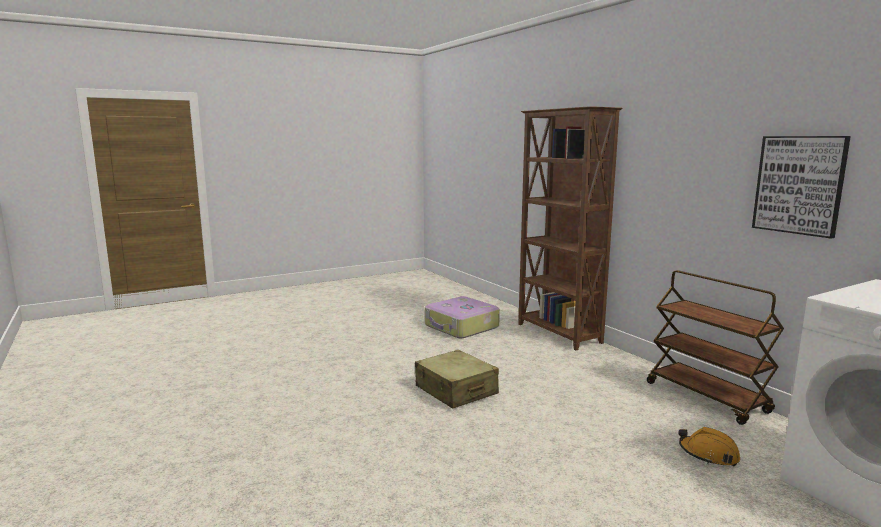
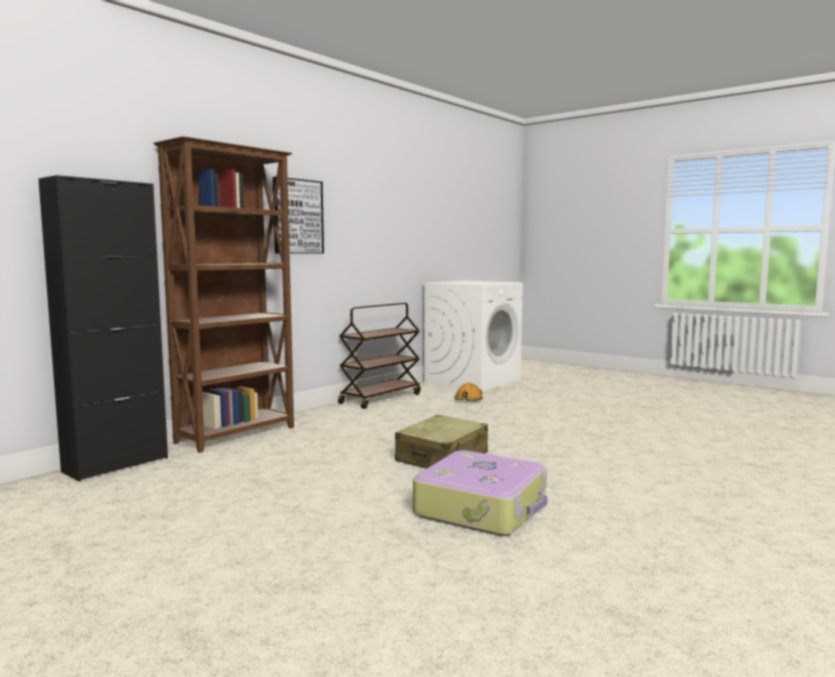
camera: 110 degrees left, 5 degrees down
suitcase [425,296,500,338] -> suitcase moved to [413,450,548,536]
picture [752,136,851,238] -> picture moved to [273,177,324,254]
none -> black cabinet [38,175,168,481]

